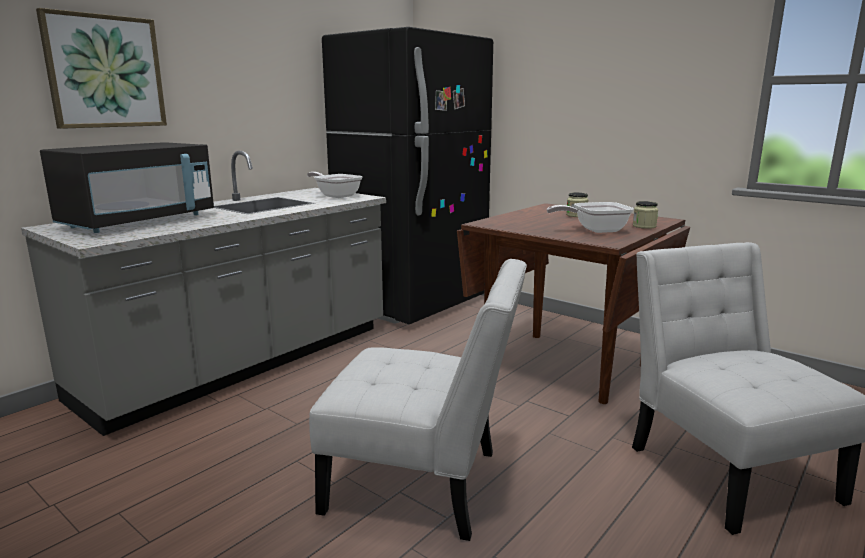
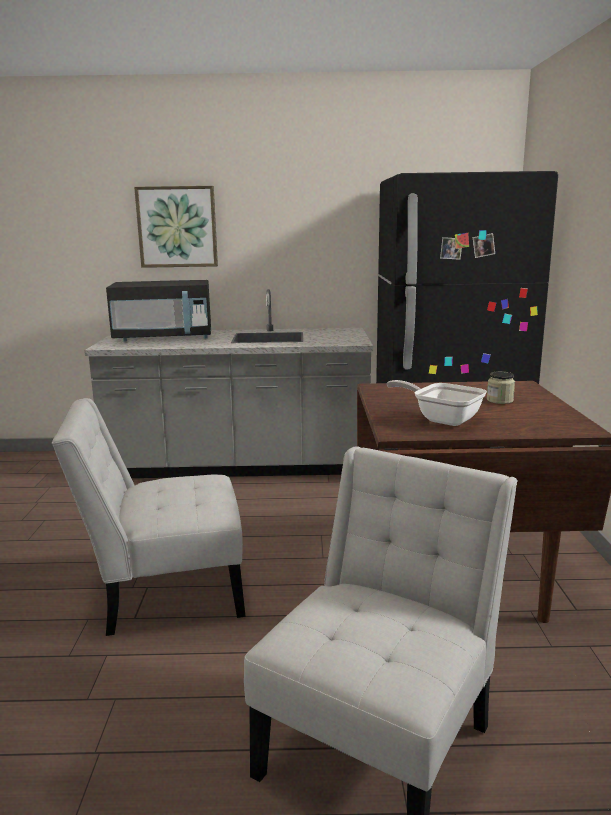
camera: 50 degrees right, 0 degrees up
frying pan [307,172,363,198] -> none
white chair [309,259,527,541] -> white chair turned 105 degrees clockwise [52,398,246,636]
jar [633,201,658,229] -> none

